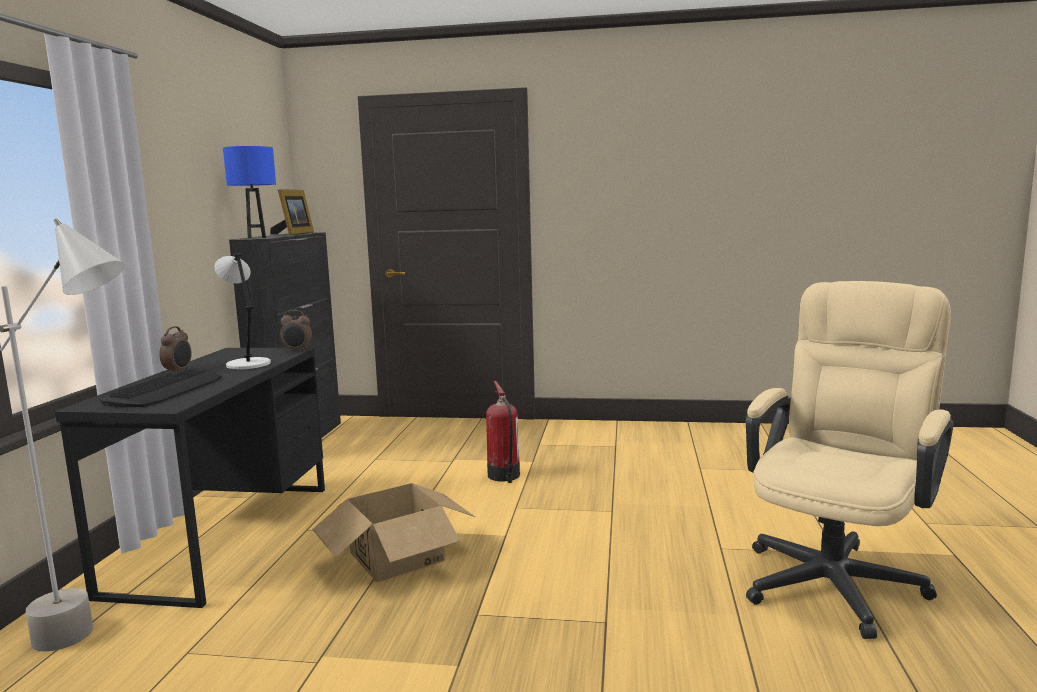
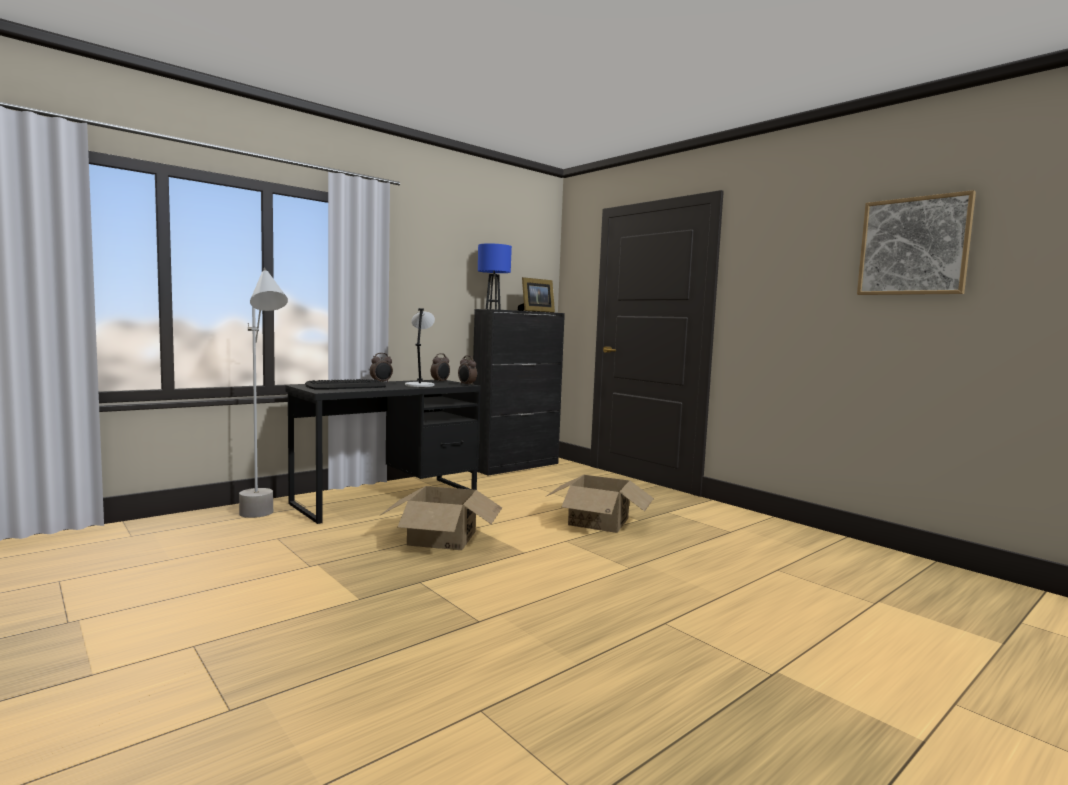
camera: 40 degrees right, 5 degrees down
fire extinguisher [486,381,520,483] -> cardboard box [545,475,654,533]
beige office chair [746,281,954,639] -> none
none -> alarm clock [431,353,450,382]
none -> picture [857,190,976,295]

